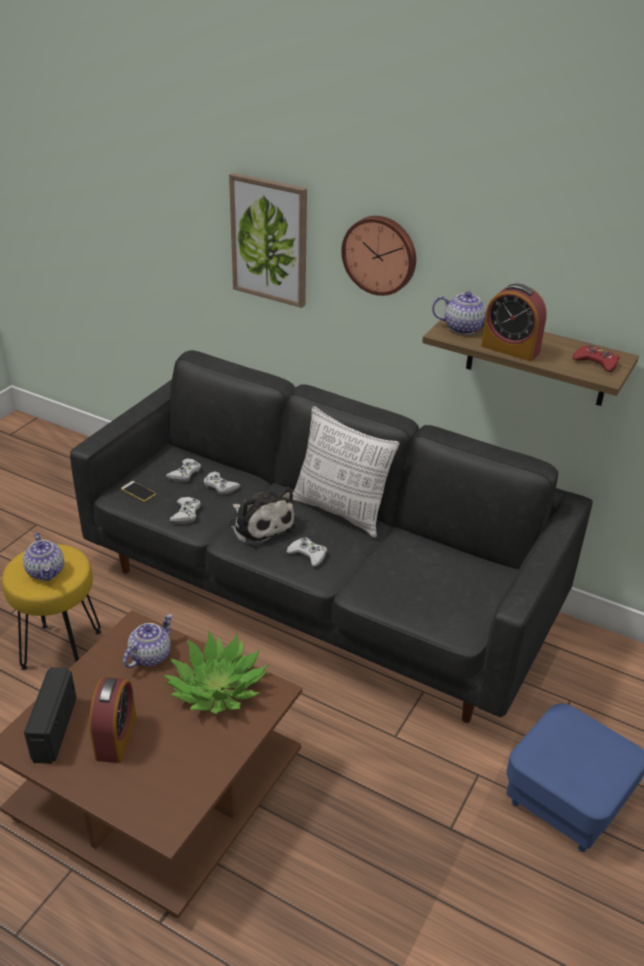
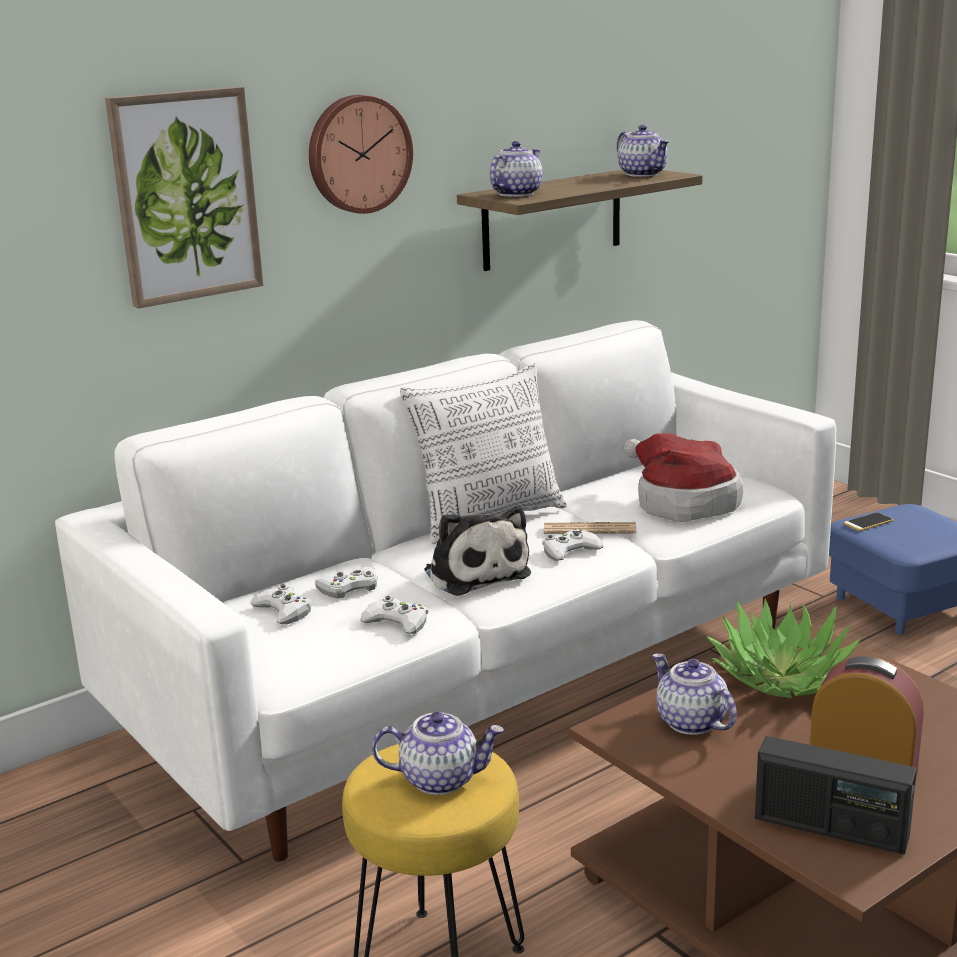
camera: 65 degrees left, 15 degrees down
black sofa [70,350,593,723] -> white sofa [55,320,836,862]
phone [121,481,156,502] -> phone moved to [843,512,893,531]
plush toy [229,487,296,547] -> plush toy turned 75 degrees clockwise [424,506,531,596]
alarm clock [481,284,547,361] -> none
red game controller [573,344,620,372] -> teapot [617,125,669,177]
none -> newspaper [544,522,636,534]
none -> hat [624,433,743,522]

